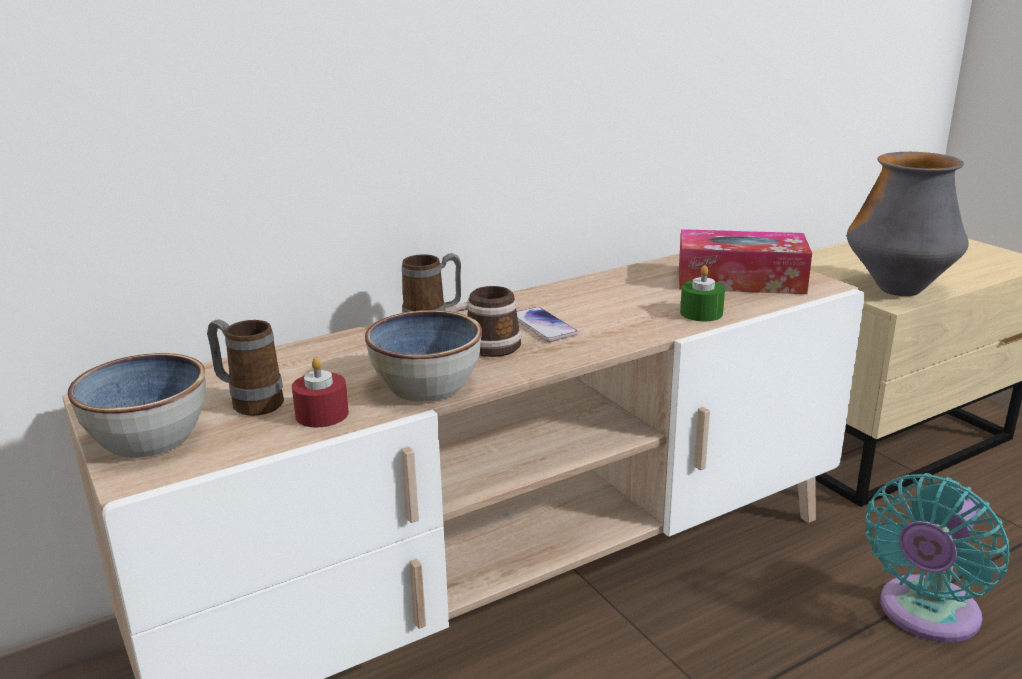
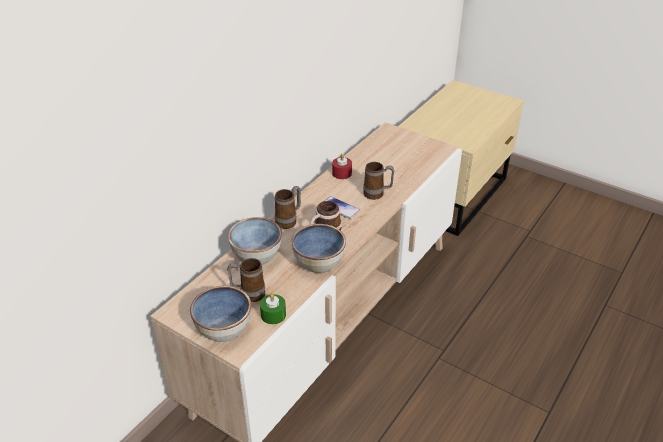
camera: 25 degrees left, 15 degrees up
red candle [292,357,349,428] -> red candle moved to [332,153,352,179]
tissue box [679,229,812,294] -> none
green candle [680,265,725,321] -> green candle moved to [260,293,286,324]
vase [847,152,969,296] -> none
turquoise fan [865,473,1010,642] -> none
none -> bowl [228,217,282,265]
none -> mug [363,162,394,200]

